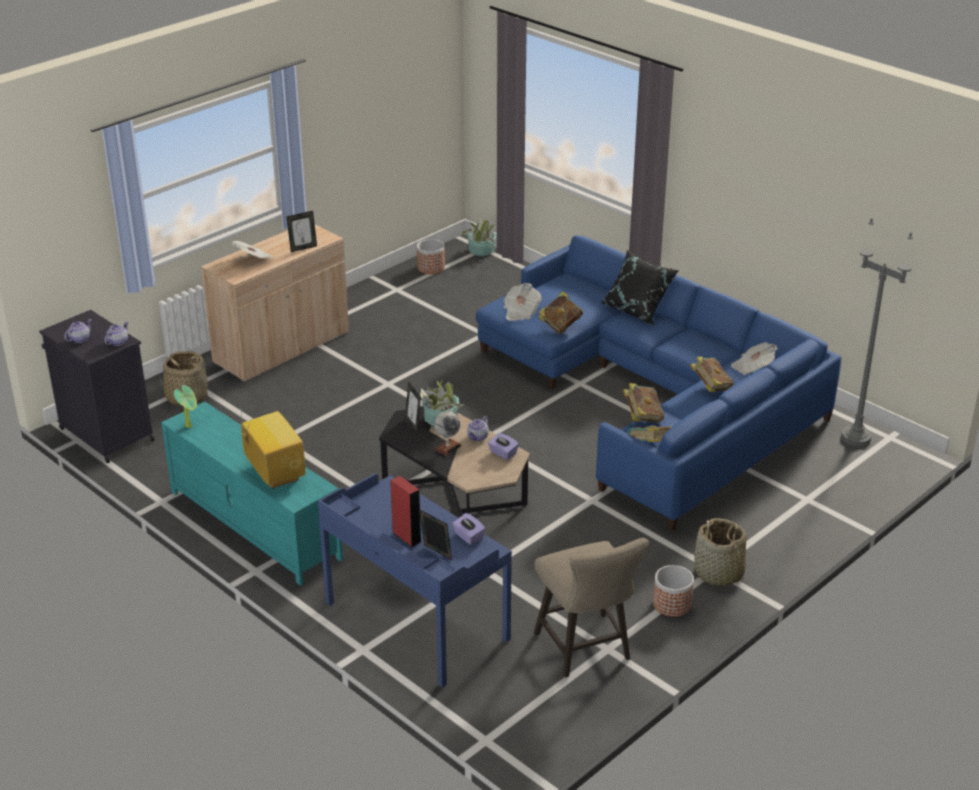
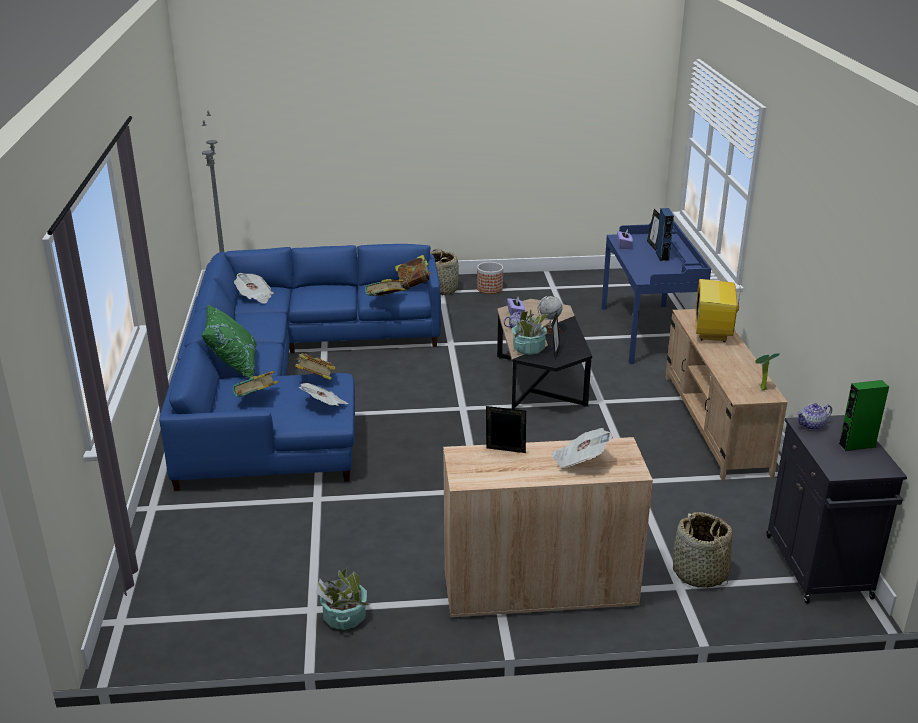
camera: 140 degrees left, 5 degrees down
teapot [64,319,91,343] -> green speaker [838,380,889,451]
turquoise tv stand [161,402,343,586] -> beige tv stand [665,309,788,480]
red speaker [390,476,421,547] -> blue speaker [656,208,674,261]
planter [417,239,445,274] -> none
potted plant [460,218,497,256] -> potted plant moved to [316,567,370,630]
beige stool [534,538,649,677] -> none
black pillow [601,250,679,325] -> green pillow [202,304,257,378]
book [690,357,734,392] -> book moved to [233,371,278,397]

